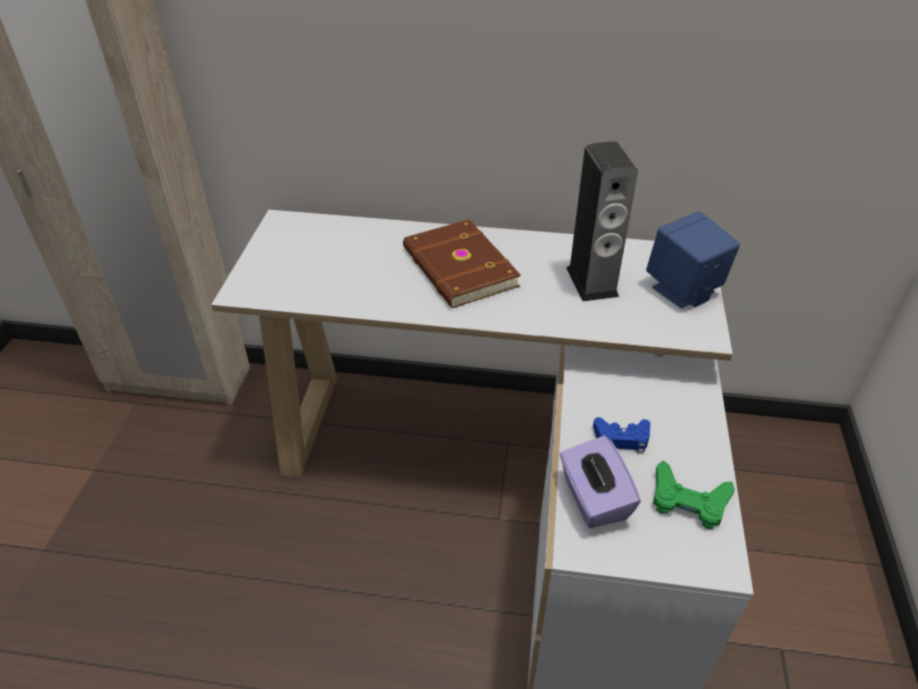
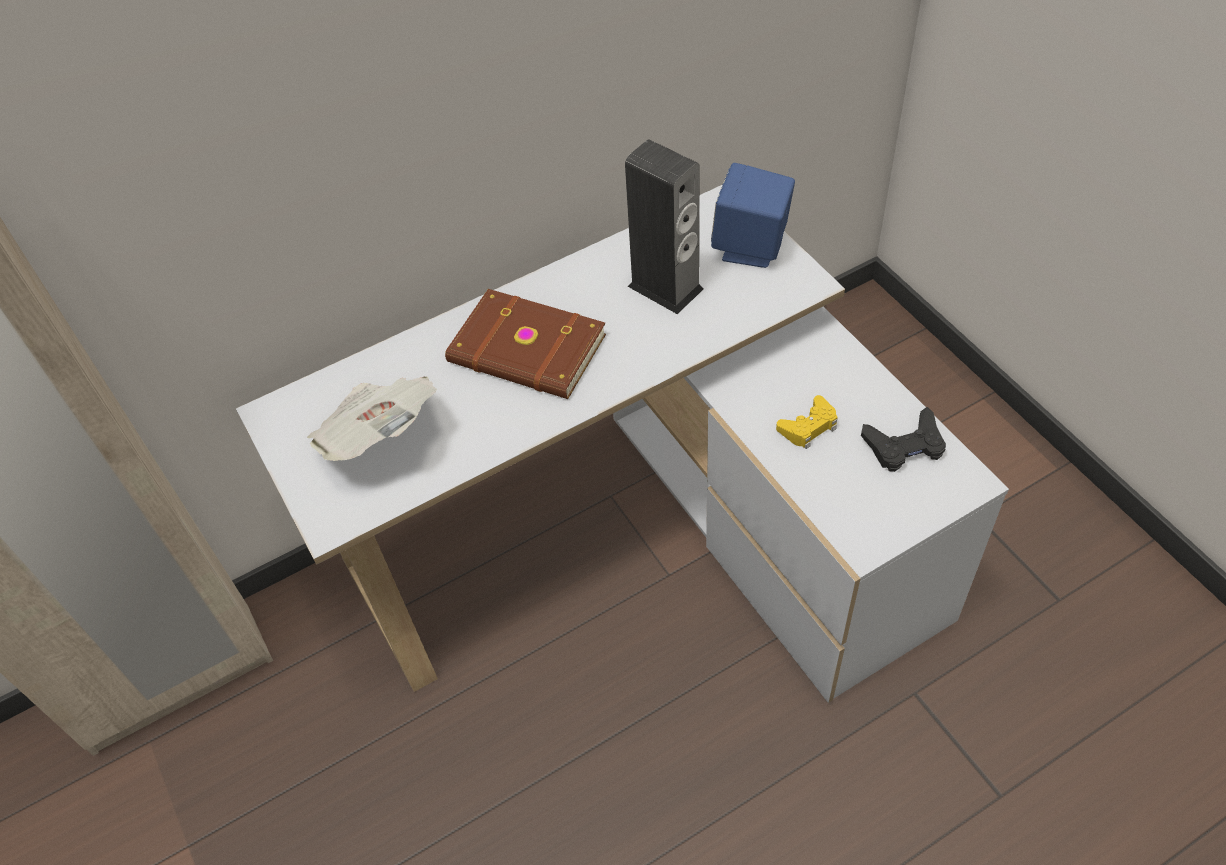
camera: 35 degrees left, 10 degrees up
purple tissue box [560,436,641,528] -> none
blue game controller [593,417,650,454] -> yellow game controller [776,395,838,449]
green game controller [653,460,735,529] -> black game controller [861,407,946,472]
none -> newspaper [307,377,437,461]

